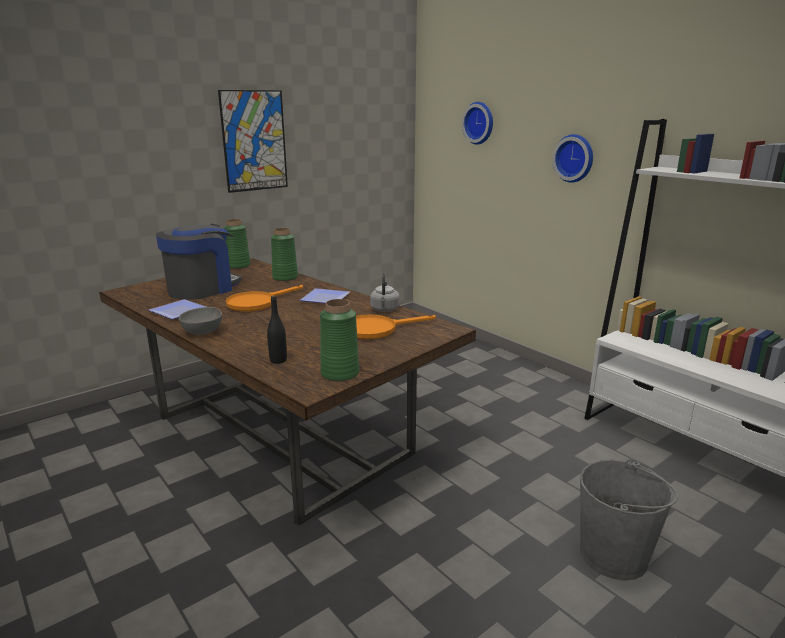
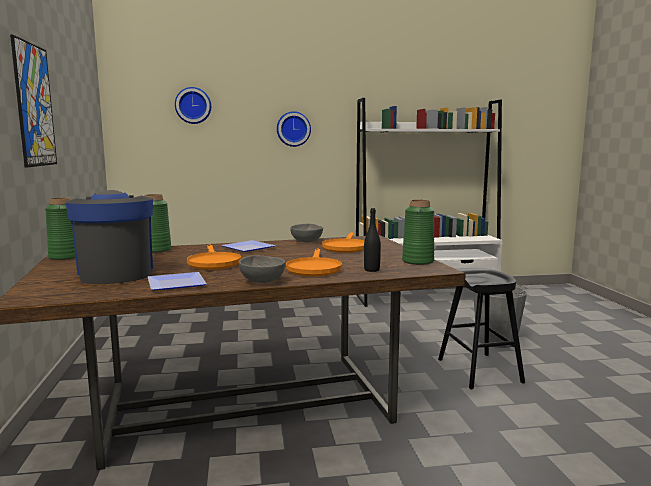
camera: 60 degrees left, 10 degrees down
grey kettle [370,273,400,312] -> grey bowl [290,224,323,242]
none -> orange frying pan [286,248,342,276]
none -> black stool [438,268,525,389]

